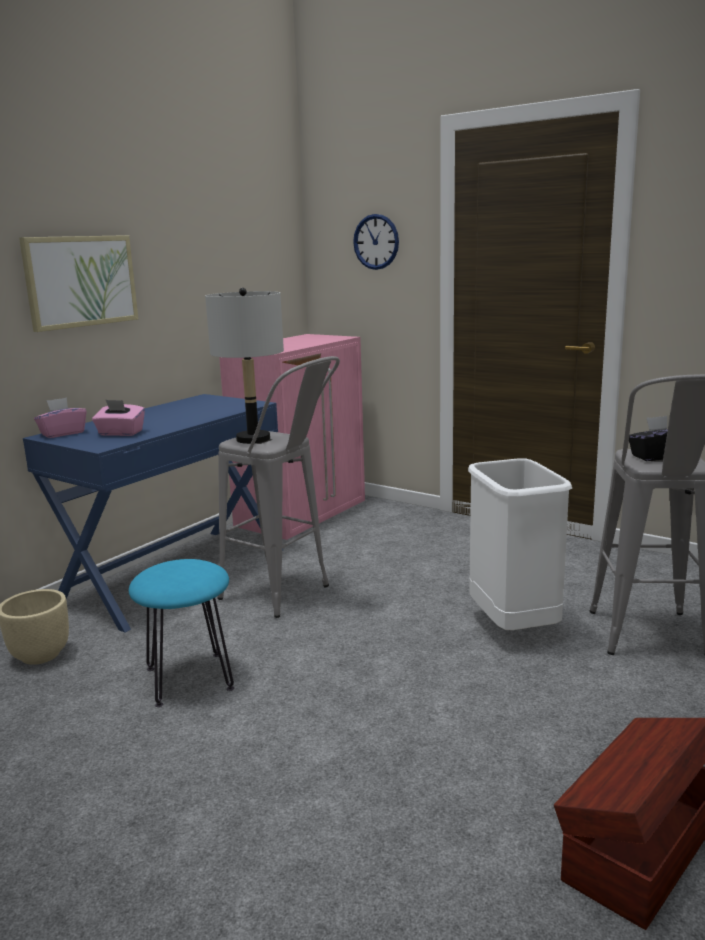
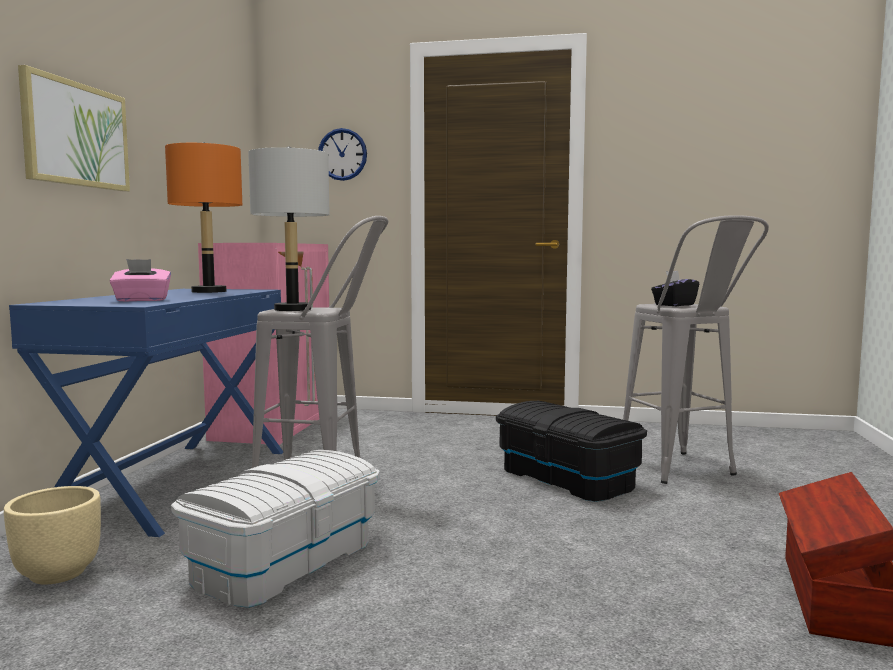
camera: 25 degrees left, 10 degrees down
pink tissue box [34,397,87,438] -> none
turquoise stool [129,559,234,707] -> white storage box [171,450,380,608]
white trash can [468,458,572,630] -> black storage box [496,401,647,502]
none -> orange table lamp [165,142,242,293]

